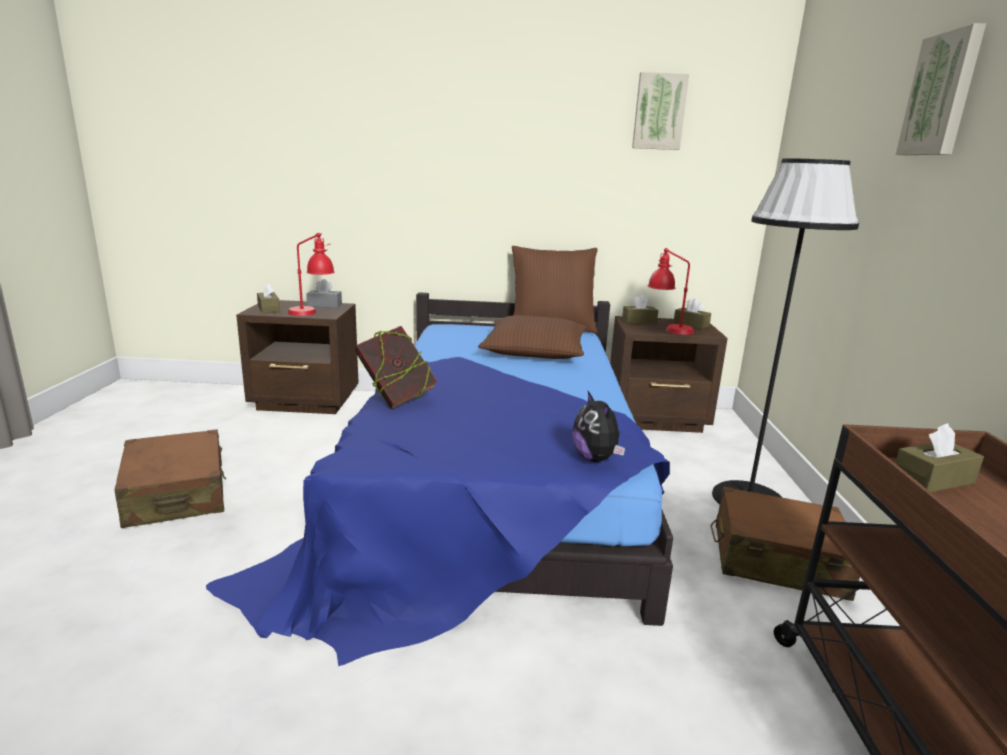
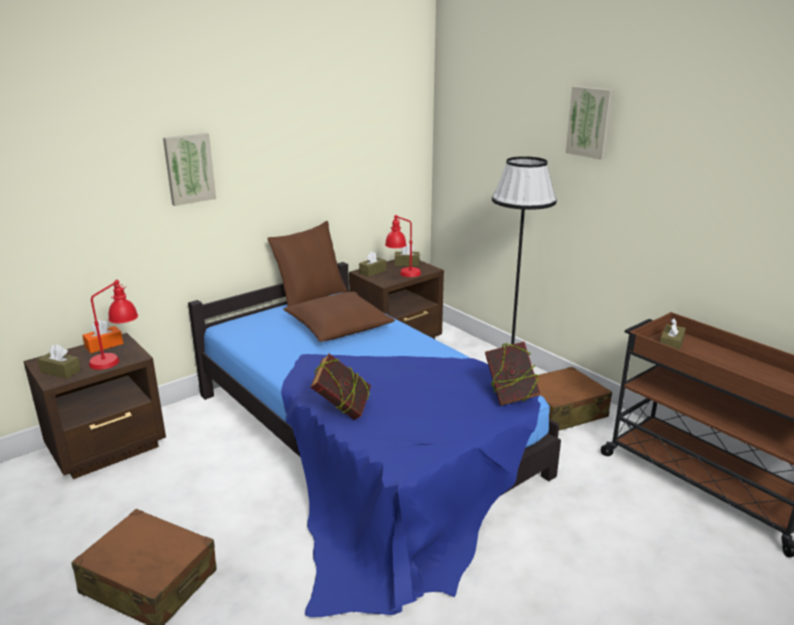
camera: 40 degrees left, 5 degrees up
grey tissue box [306,279,342,308] -> orange tissue box [82,320,123,353]
plush toy [572,391,625,462] -> book [485,342,540,406]
picture [632,72,689,150] -> picture moved to [163,133,216,206]

